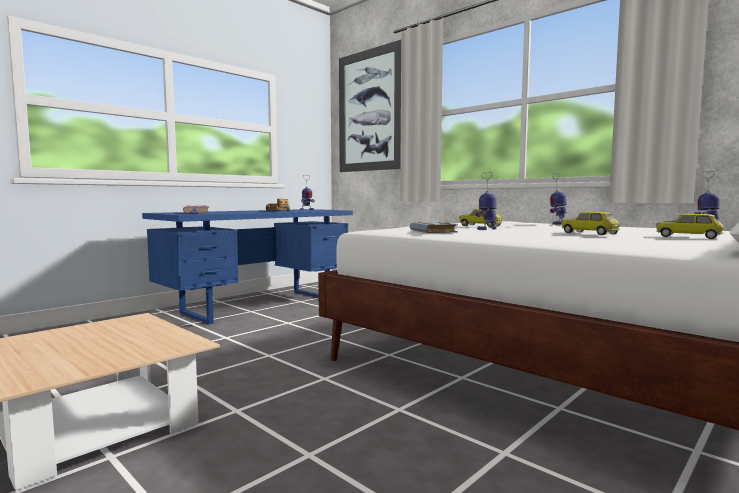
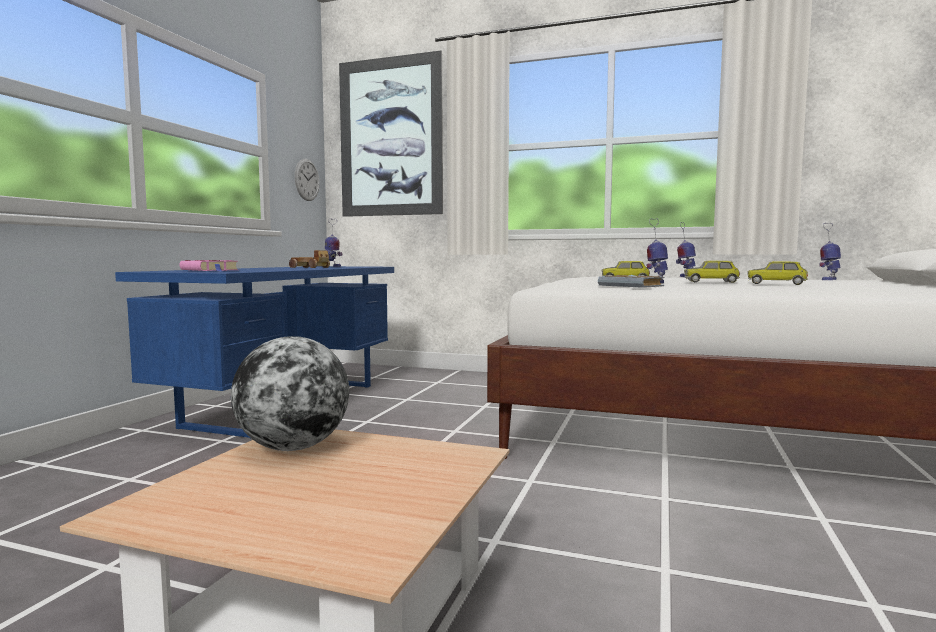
camera: 25 degrees left, 0 degrees up
toy car [656,214,723,239] -> toy car moved to [684,261,740,283]
none -> globe [231,336,349,451]
none -> wall clock [295,159,320,201]

